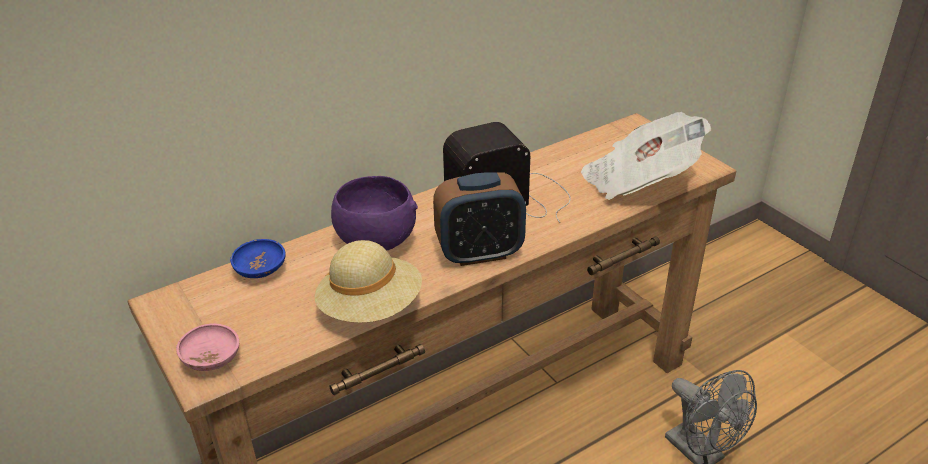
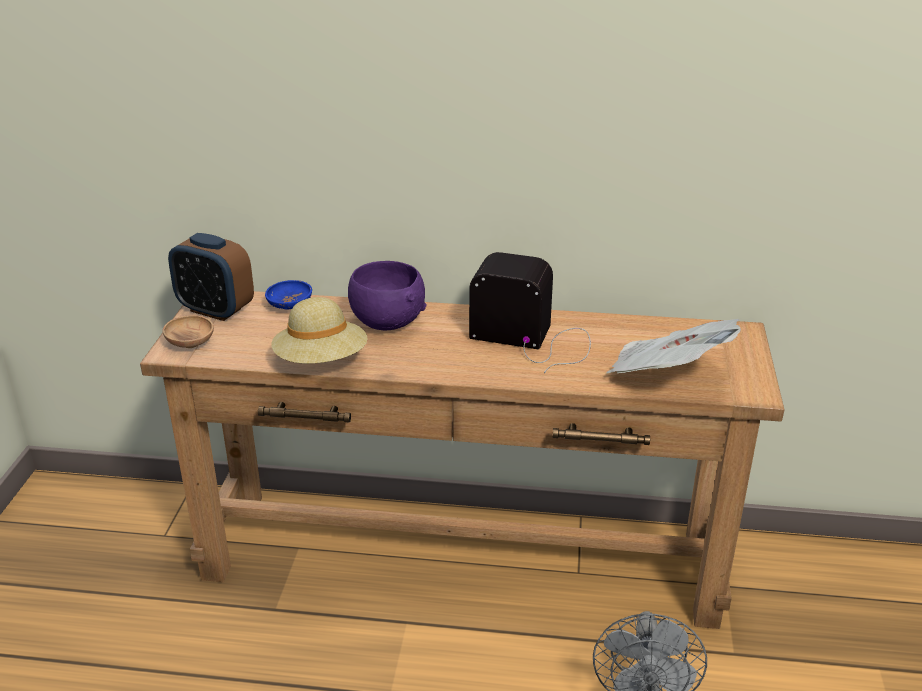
camera: 40 degrees right, 5 degrees down
pink bowl [176,323,239,371] -> brown bowl [162,315,214,348]
alarm clock [433,172,526,266] -> alarm clock moved to [168,233,254,321]

